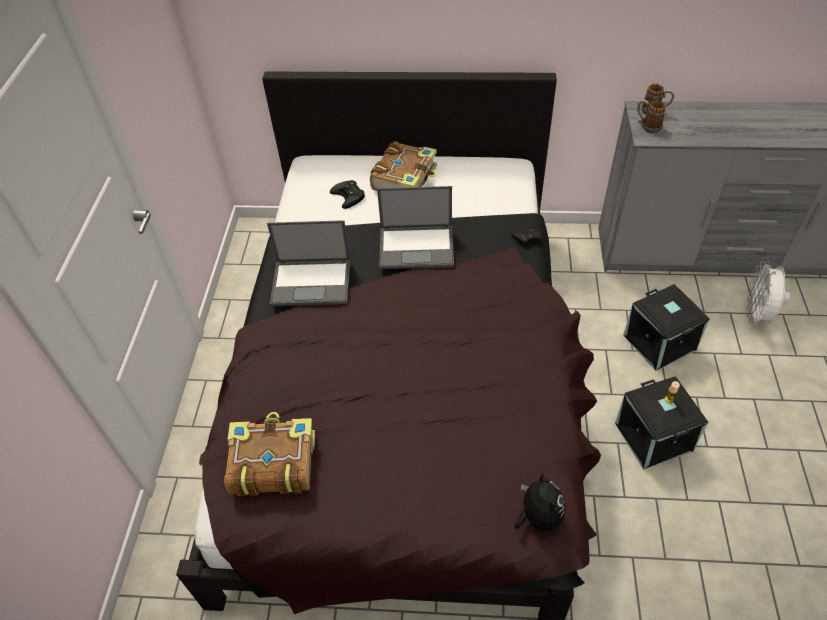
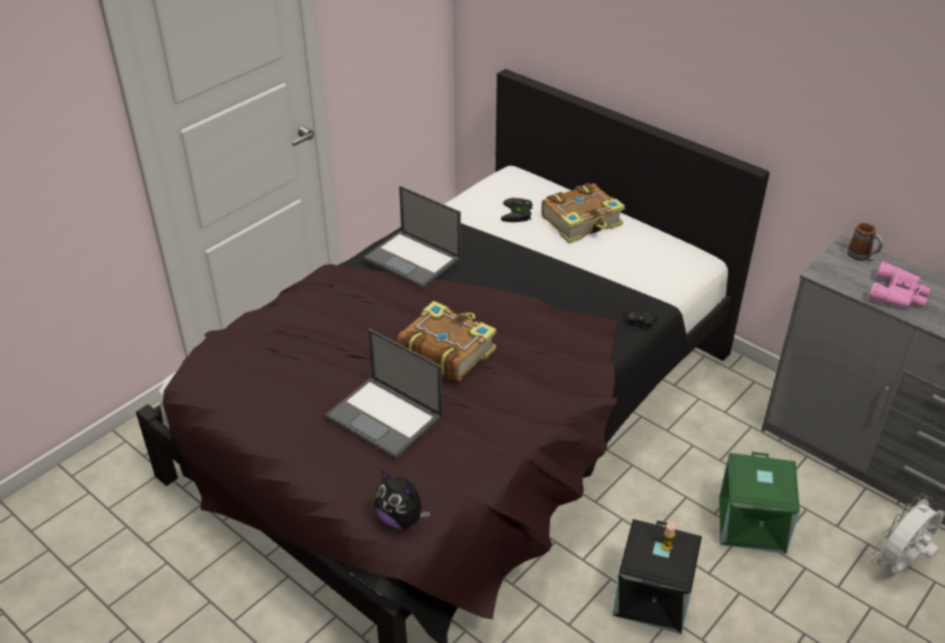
camera: 35 degrees right, 10 degrees down
book [224,412,315,496] -> book moved to [398,301,496,381]
laptop [377,186,454,269] -> laptop moved to [325,329,443,459]
plush toy [515,472,565,531] -> plush toy turned 105 degrees clockwise [375,470,430,529]
black storage box [623,284,710,371] -> green storage box [719,452,800,554]
mug [637,100,666,133] -> none
none -> pink binoculars [868,261,930,308]

